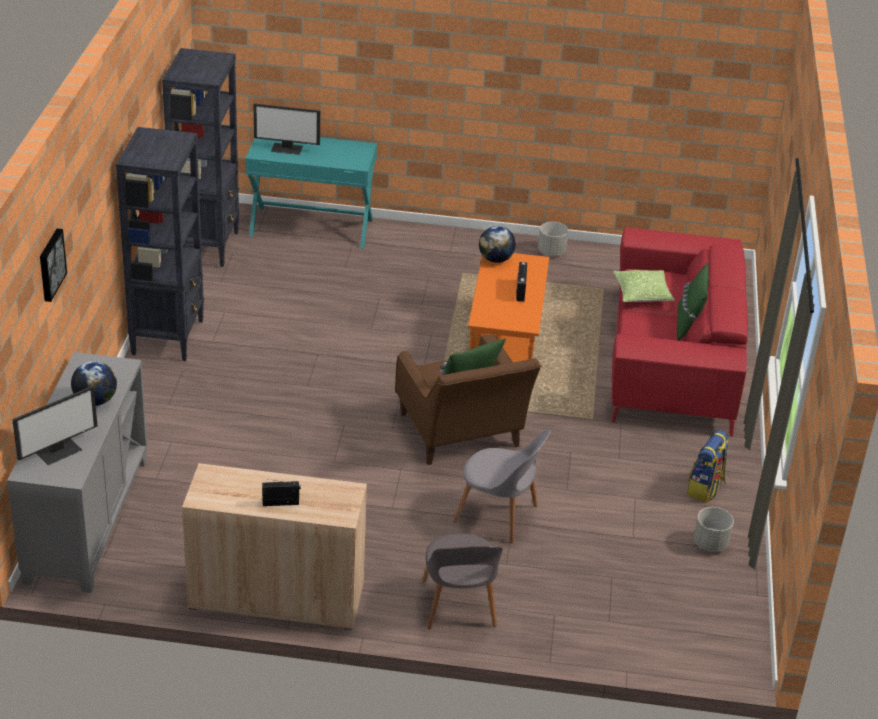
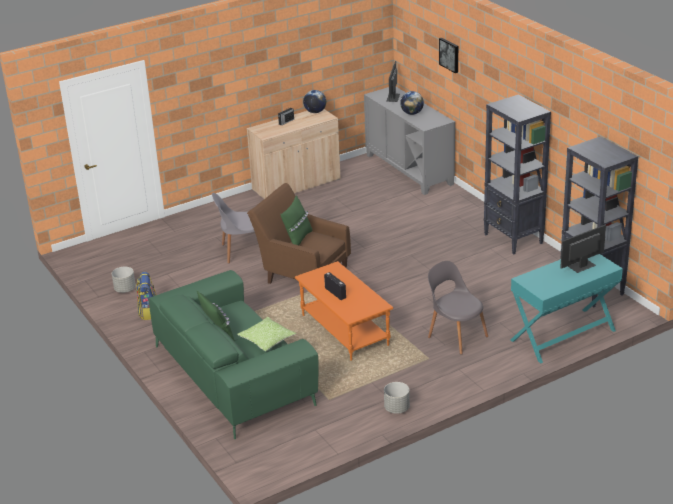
camera: 145 degrees right, 5 degrees down
grey chair [422,534,503,630] -> grey chair moved to [428,261,488,354]
globe [479,226,516,263] -> globe moved to [303,90,326,113]
red sofa [612,227,748,437] -> green sofa [148,270,319,439]

